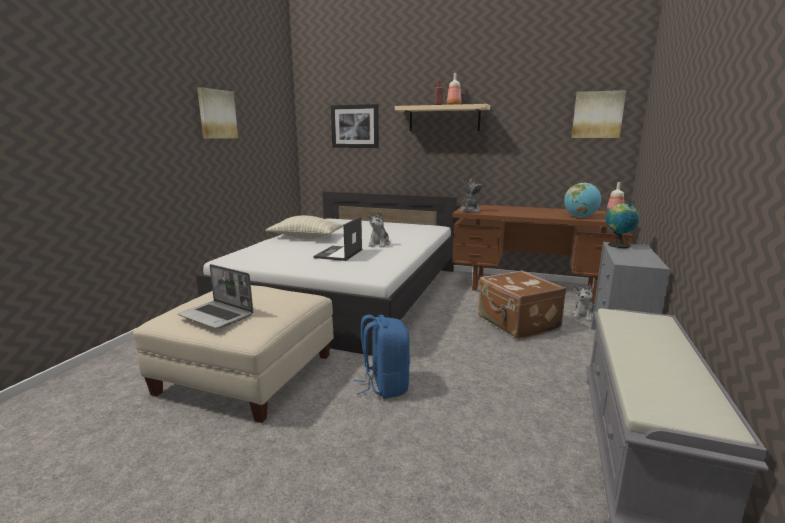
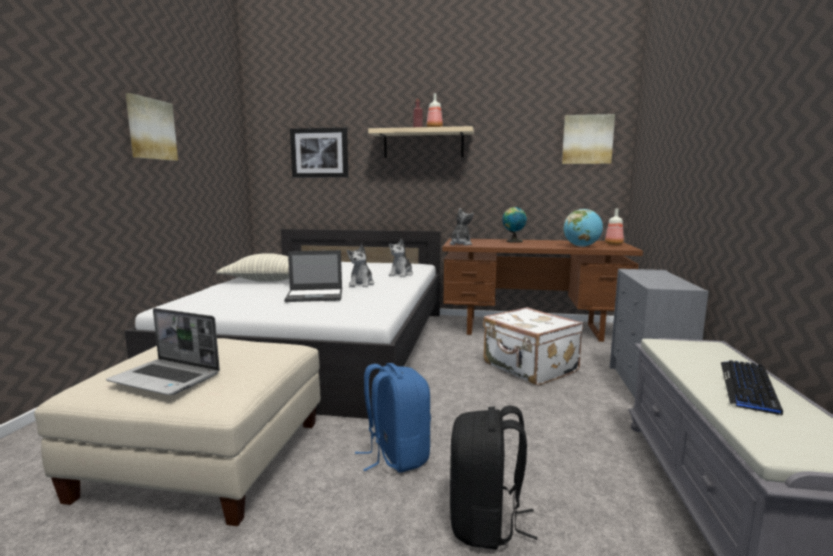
camera: 10 degrees left, 5 degrees down
laptop [313,217,362,261] -> laptop turned 105 degrees counterclockwise [284,250,342,302]
brown suitcase [478,271,566,340] -> white suitcase [483,307,583,386]
plush toy [572,284,594,322] -> plush toy moved to [389,239,413,277]
globe [605,203,639,248] -> globe moved to [502,207,527,243]
none -> black backpack [450,406,538,550]
none -> keyboard [721,360,783,416]

